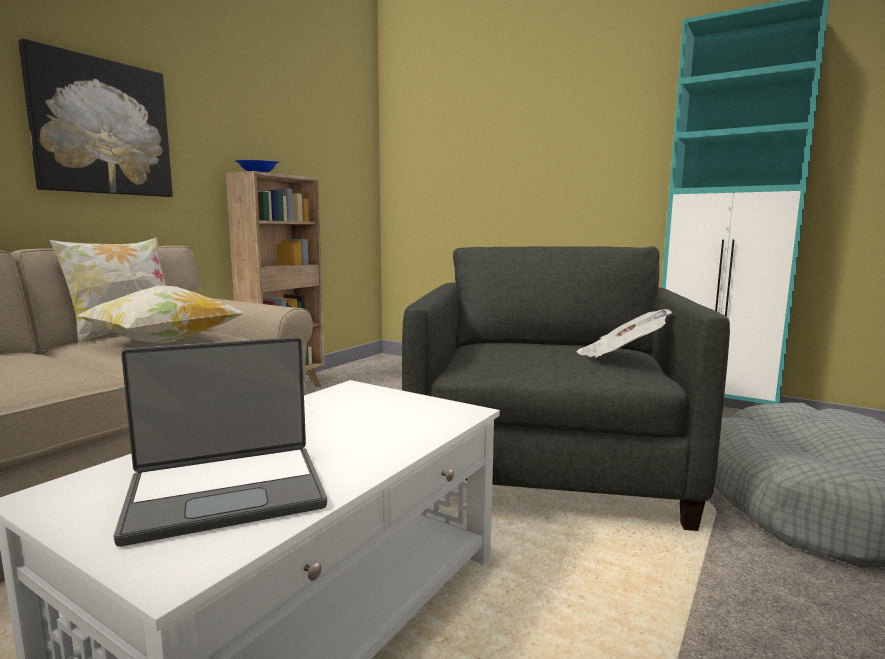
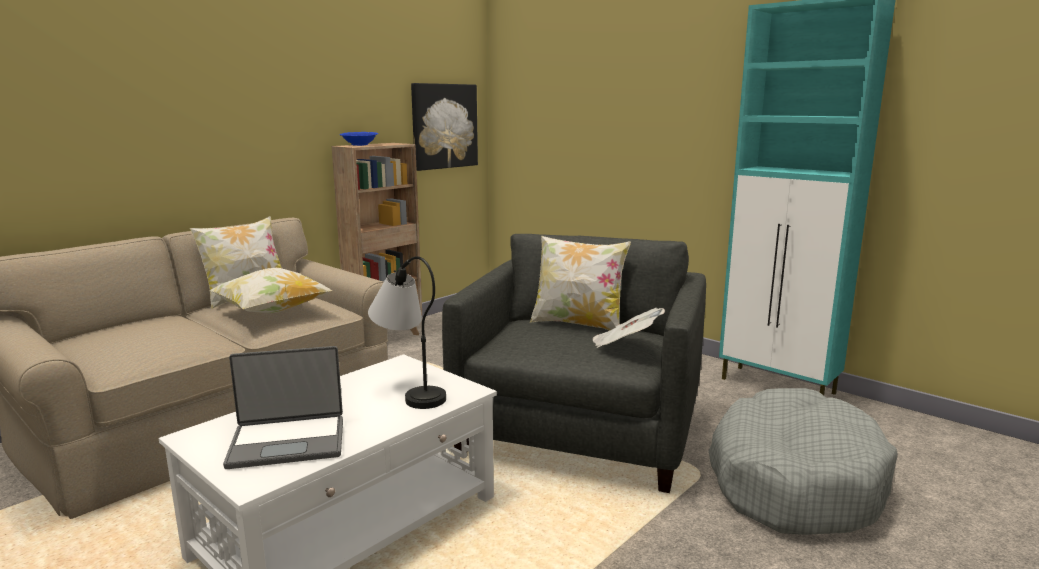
camera: 10 degrees right, 5 degrees up
picture [18,38,173,197] -> picture moved to [411,83,478,171]
none -> table lamp [368,256,446,409]
none -> pillow [530,236,631,331]

